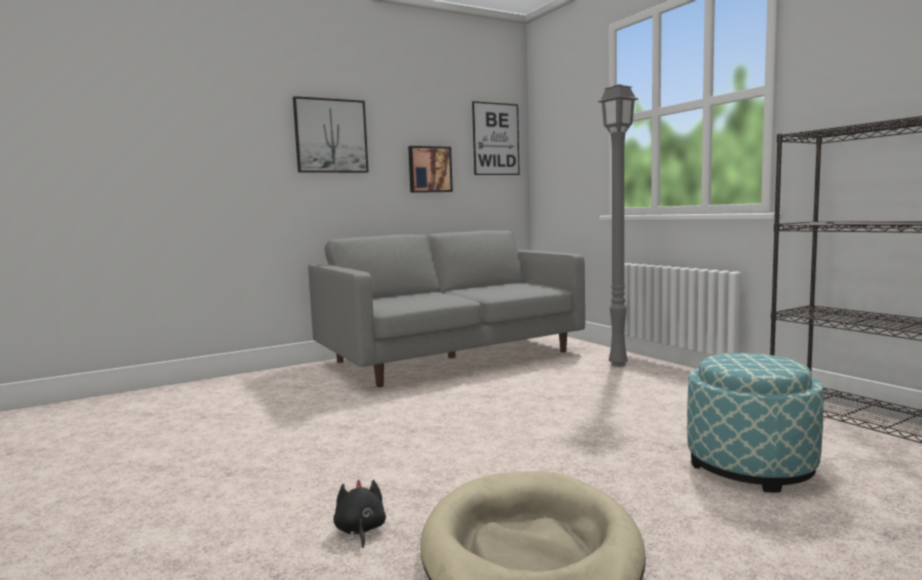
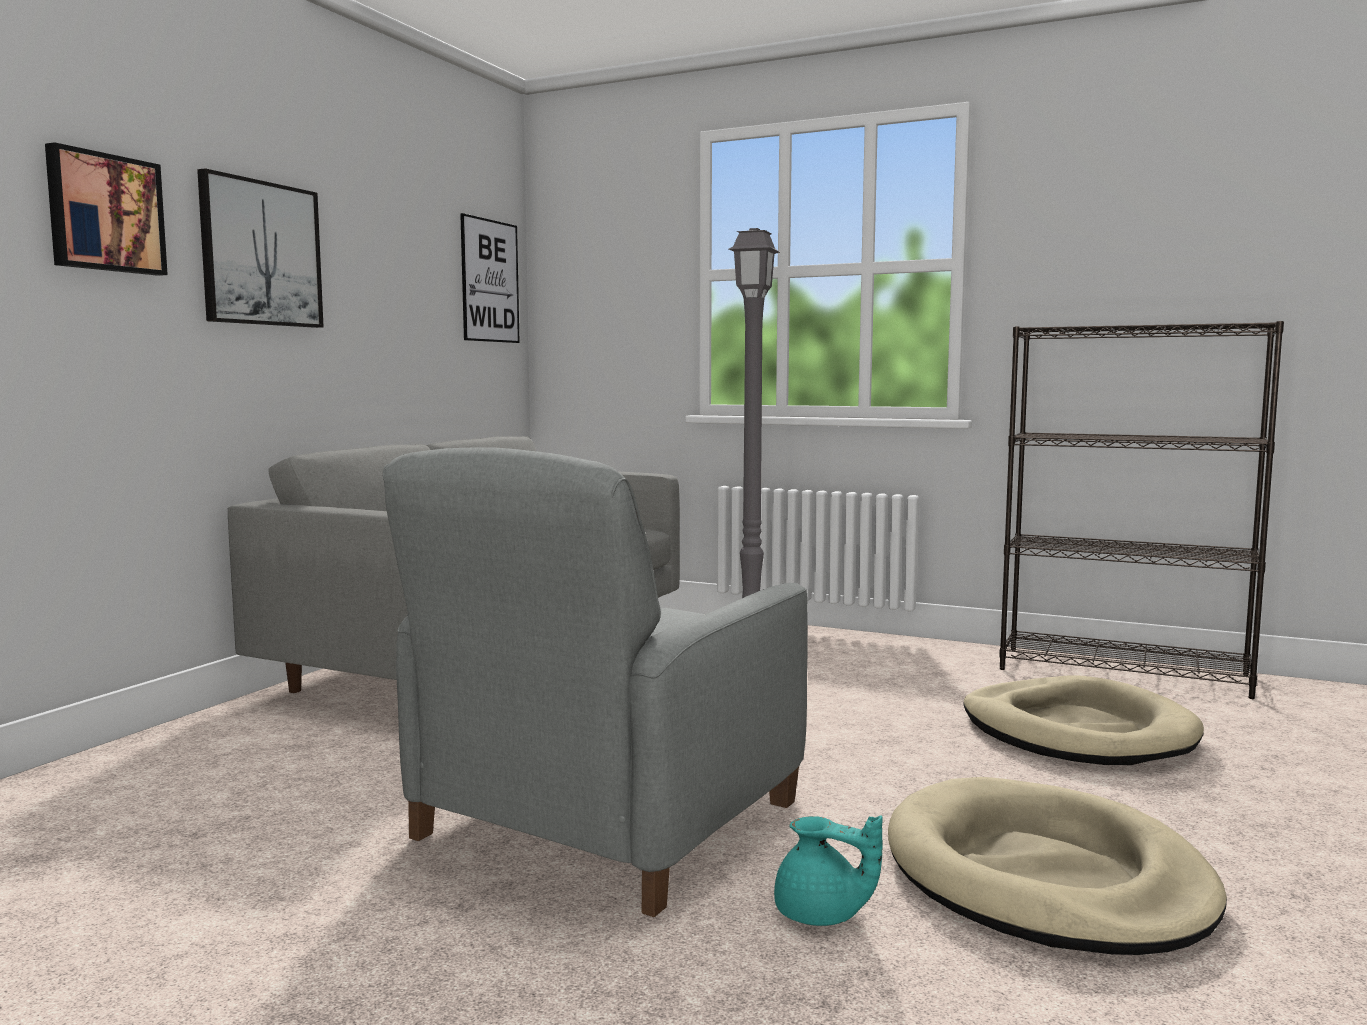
camera: 35 degrees left, 0 degrees up
black plush toy [333,480,386,548] -> turquoise teapot [774,816,883,926]
picture [408,146,453,193] -> picture moved to [45,142,168,276]
ottoman [687,353,824,493] -> beige dog bed [963,676,1204,765]
none -> grey armchair [383,447,808,917]

